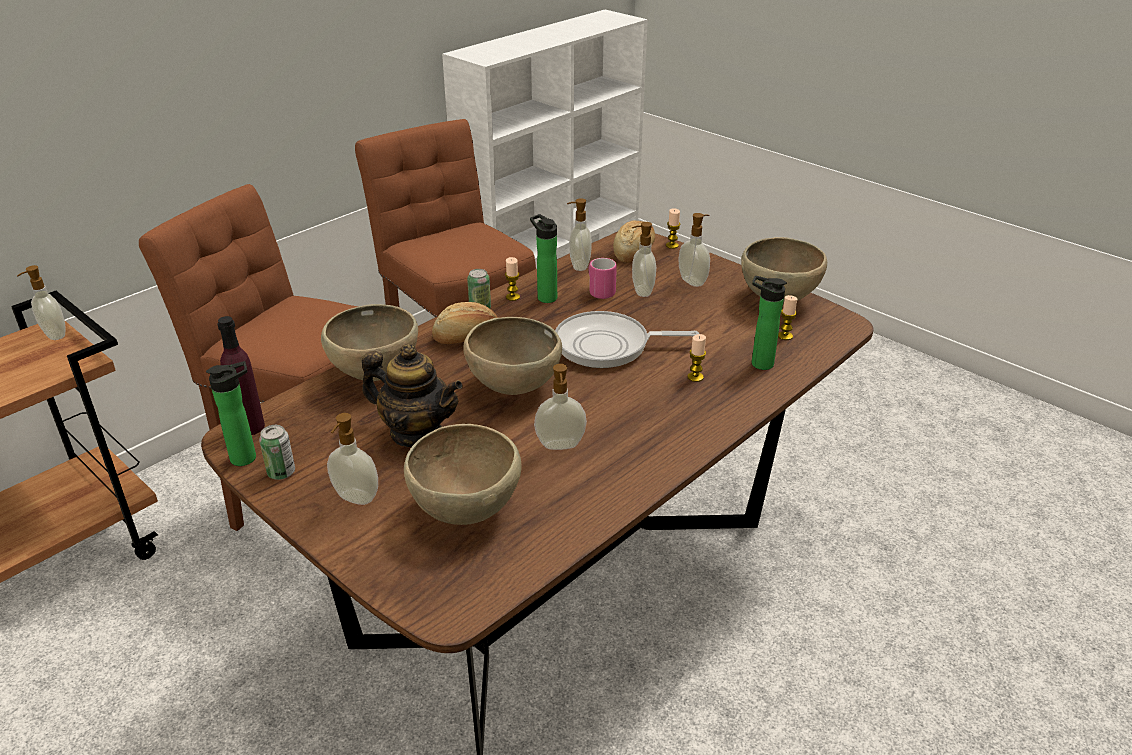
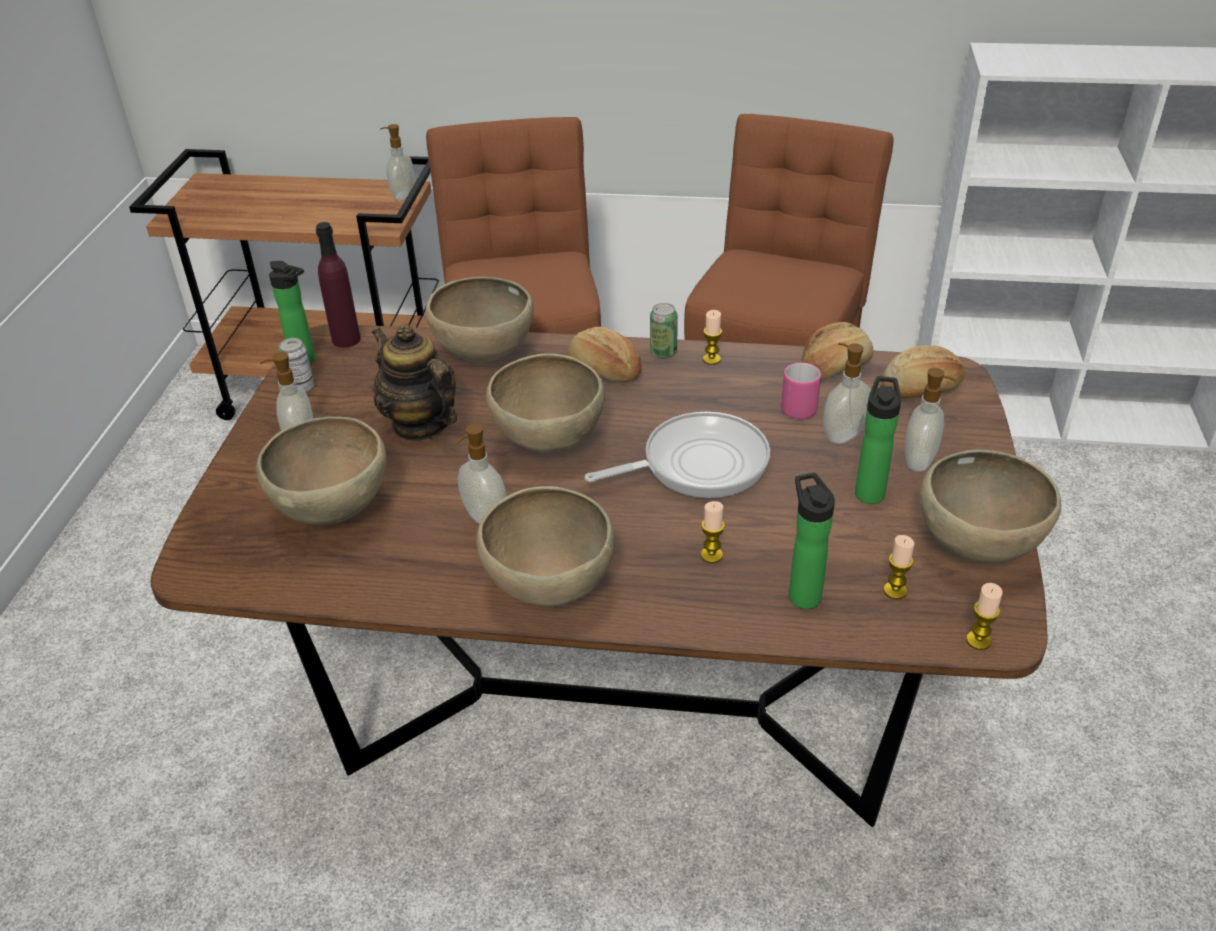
camera: 55 degrees right, 5 degrees up
teapot [362,344,463,447] -> teapot turned 150 degrees clockwise [371,324,457,442]
bottle [530,214,557,303] -> bottle moved to [855,376,901,504]
frying pan [555,311,699,368] -> frying pan turned 105 degrees clockwise [584,412,770,498]
soap dispenser [567,198,592,271] -> bread [802,322,873,380]
candle [666,208,680,249] -> candle moved to [966,583,1003,650]
none -> brown bowl [476,486,615,607]

